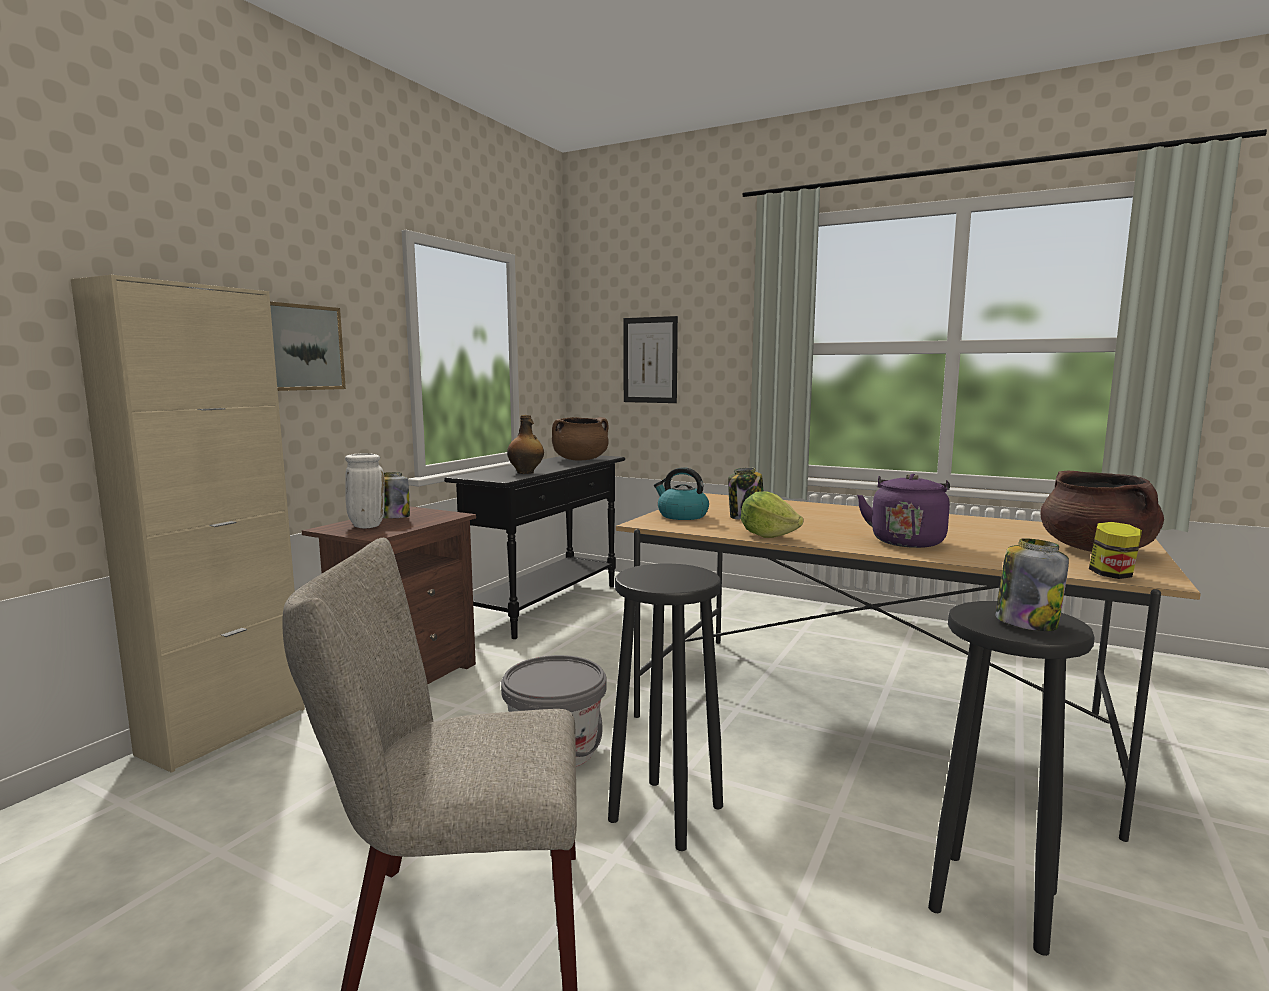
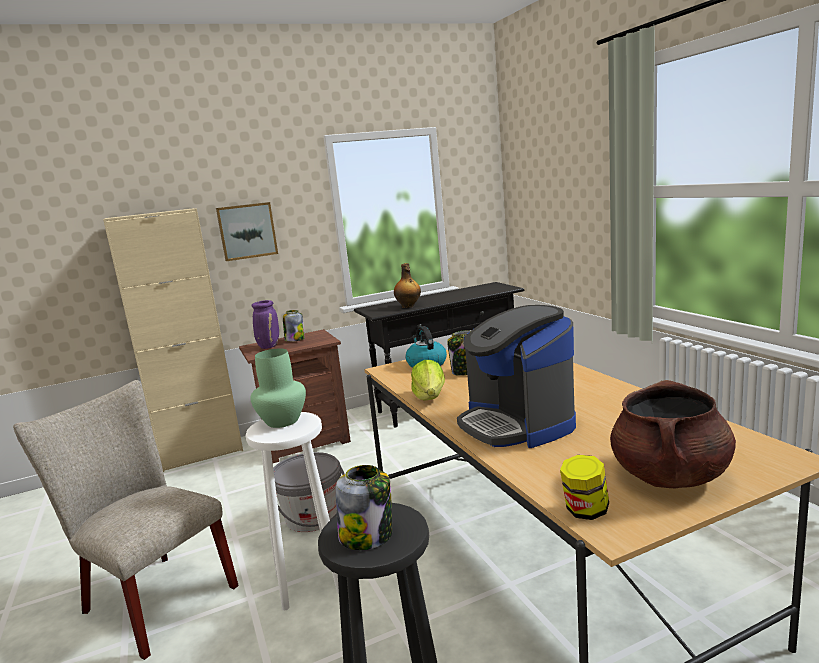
camera: 40 degrees right, 5 degrees up
white vase [345,453,385,528] -> purple vase [252,300,279,349]
brown cooking pot [552,417,609,461] -> none
black stool [608,563,723,851] -> white stool [246,412,339,610]
picture [623,316,678,403] -> none
purple kettle [857,474,950,548] -> coffee machine [457,305,576,448]
none -> green vase [250,348,306,428]

